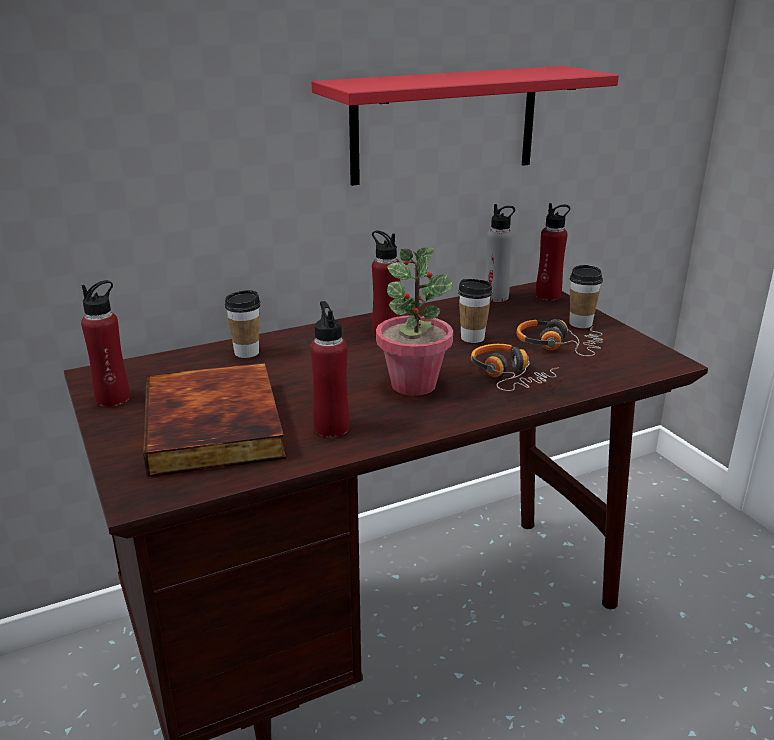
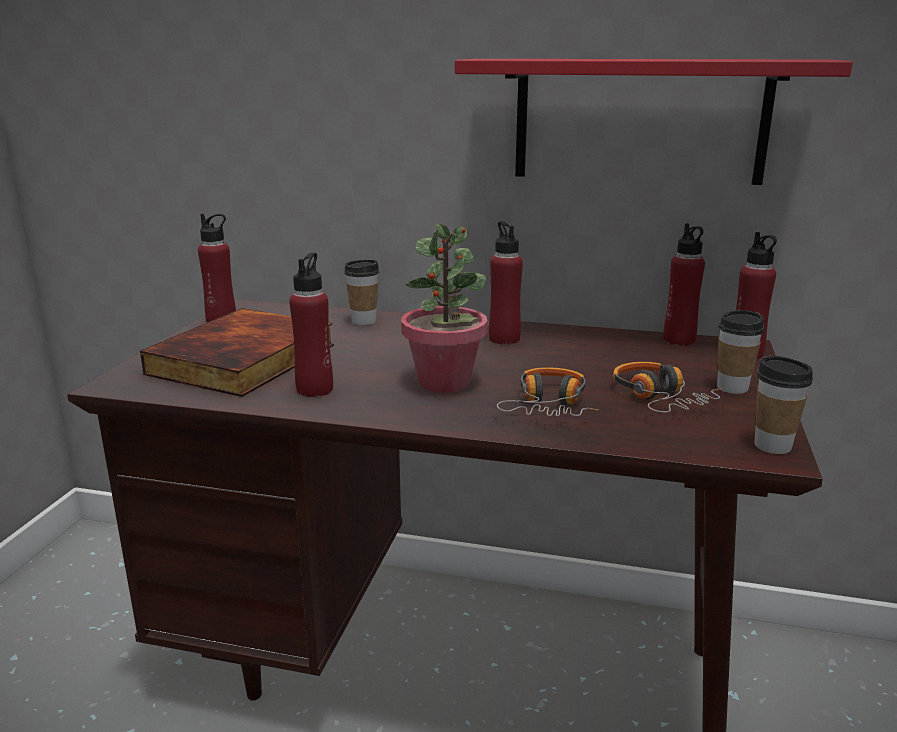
camera: 40 degrees right, 5 degrees down
cup [458,279,492,343] -> cup moved to [754,356,813,454]
grey bottle [485,204,515,302] -> red bottle [663,223,705,346]

